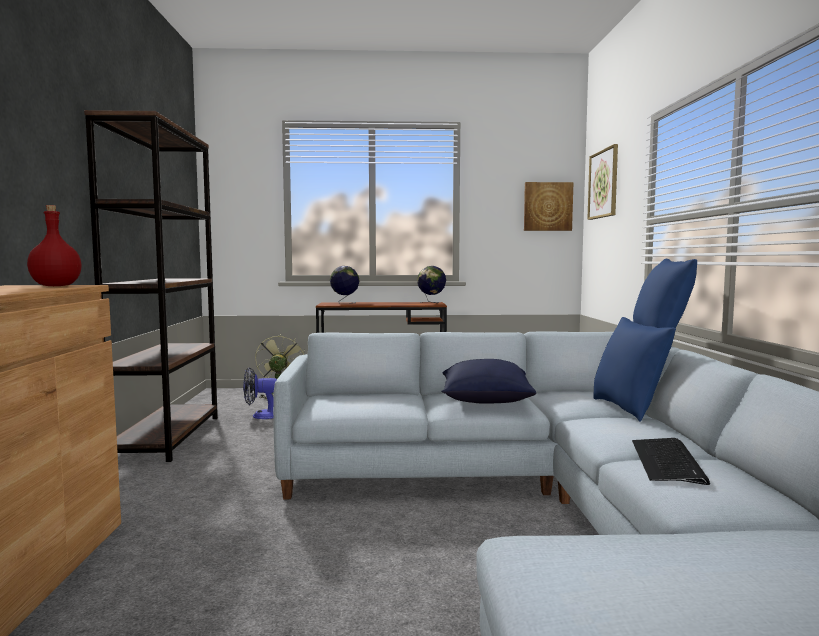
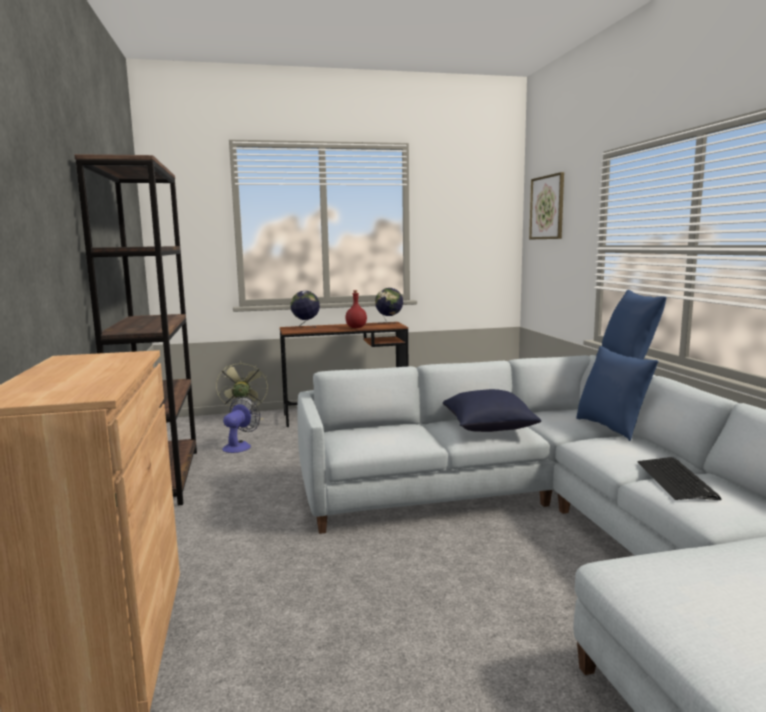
camera: 10 degrees left, 5 degrees up
red bottle [27,205,82,286] -> red bottle moved to [345,290,367,328]
fan [243,367,277,419] -> fan turned 135 degrees clockwise [222,396,260,453]
picture [524,182,573,231] -> none

